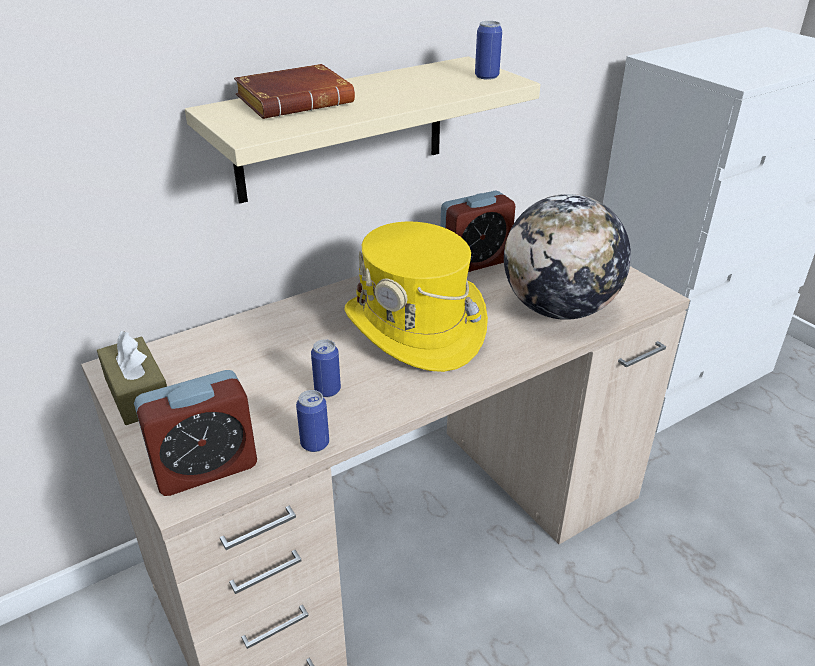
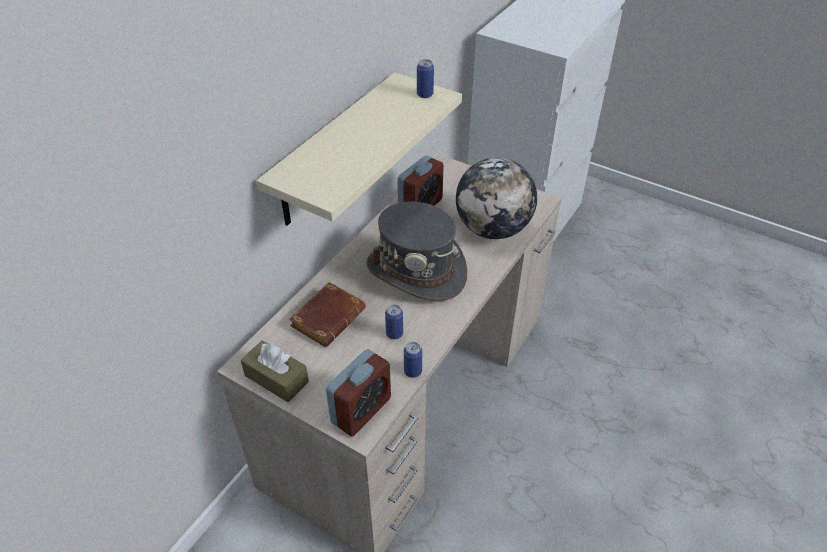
camera: 25 degrees left, 10 degrees up
brown book [234,64,355,119] -> brown book moved to [289,282,366,347]
yellow hat [345,221,488,372] -> grey hat [366,202,467,301]

